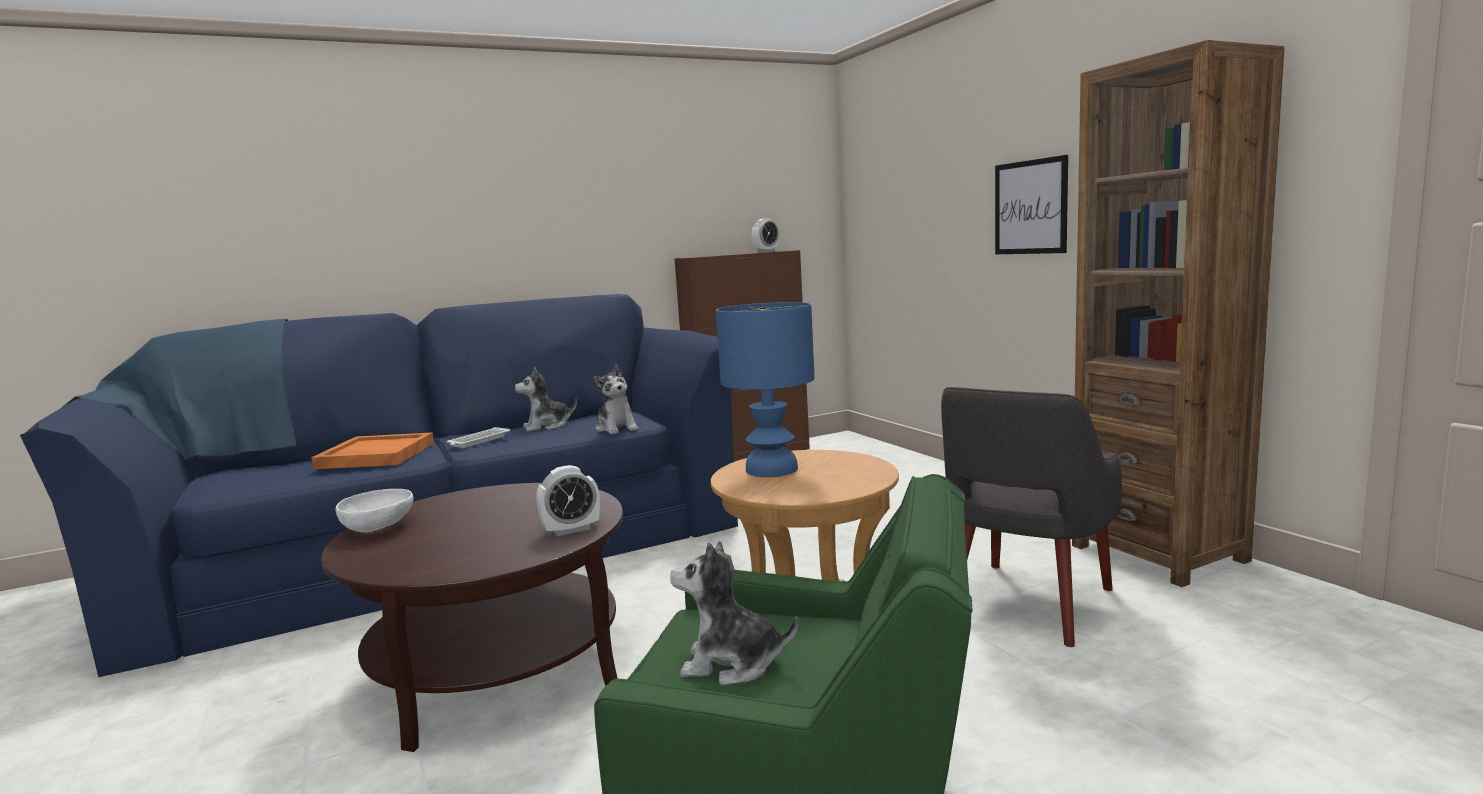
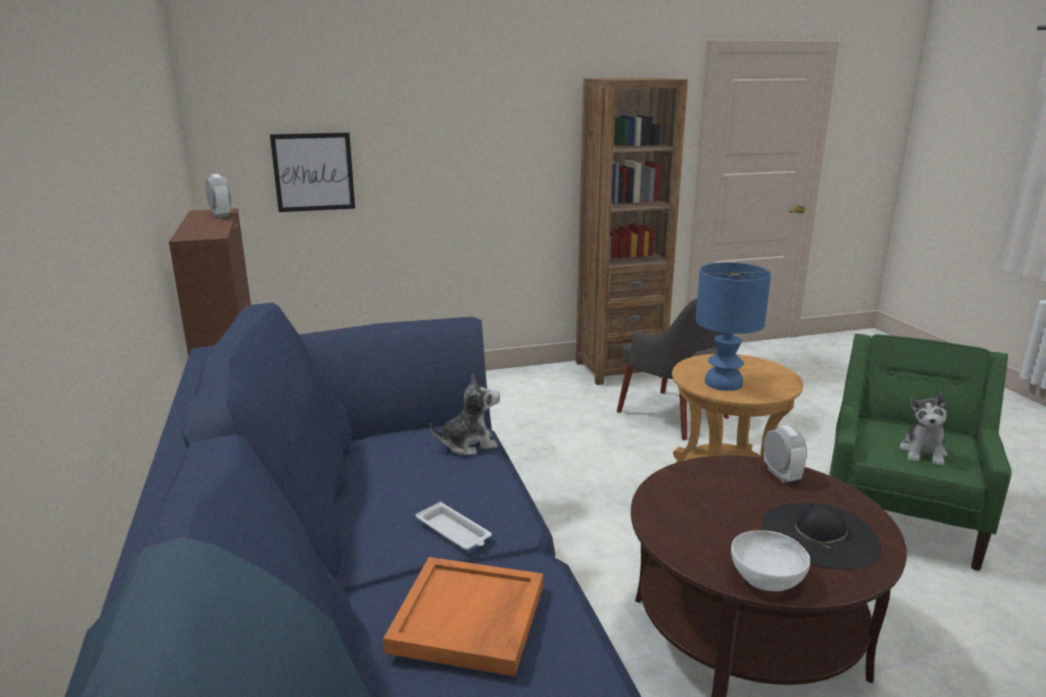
camera: 80 degrees left, 10 degrees up
plush toy [514,367,577,432] -> none
picture [995,155,1068,254] -> picture moved to [270,133,355,212]
none -> black hat [762,503,881,570]

